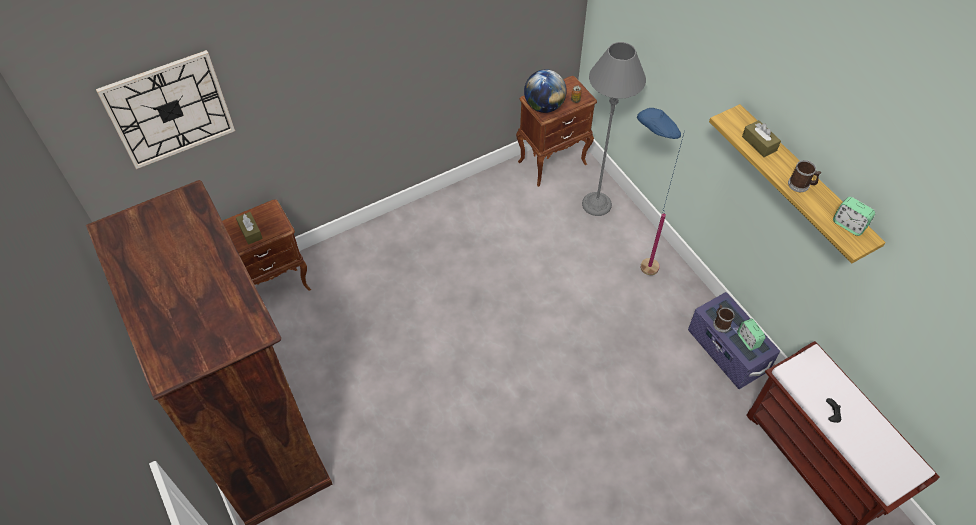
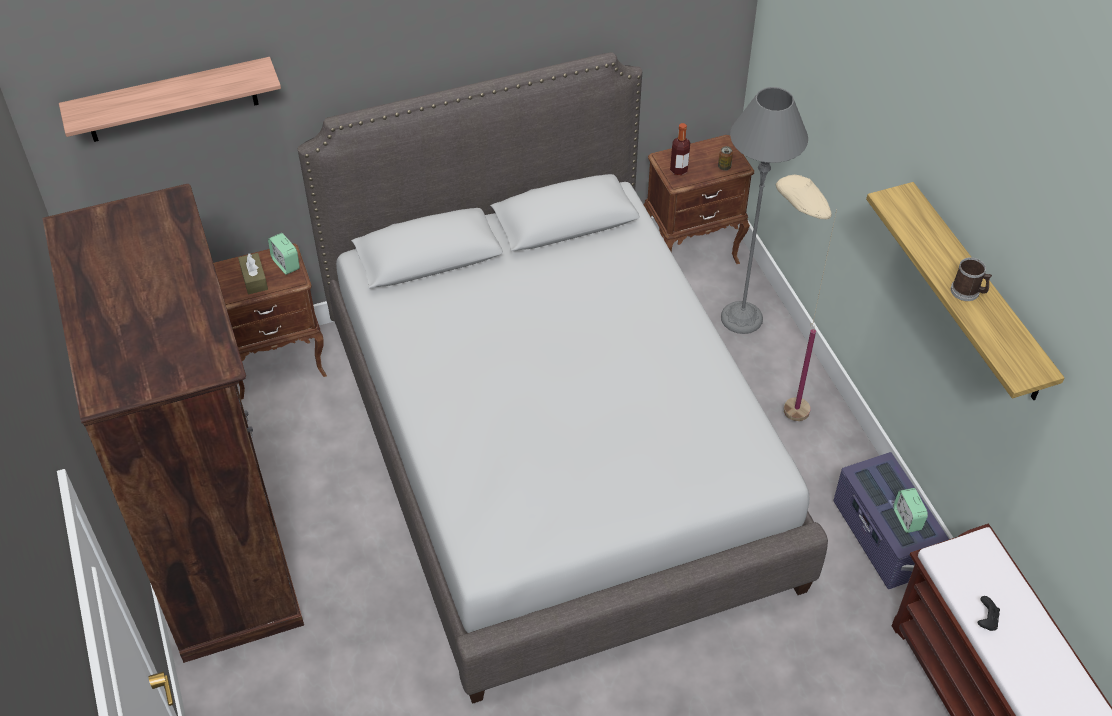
camera: 10 degrees right, 5 degrees down
wall clock [96,50,235,169] -> shelf [59,57,281,142]
globe [524,69,567,113] -> bottle [670,123,690,175]
blue floor lamp [637,108,685,275] -> beige floor lamp [776,175,837,421]
mug [713,305,734,332] -> none
brown tissue box [742,120,781,157] -> none
alarm clock [833,197,875,236] -> alarm clock moved to [268,233,300,275]
none -> grey bed [298,52,828,704]

